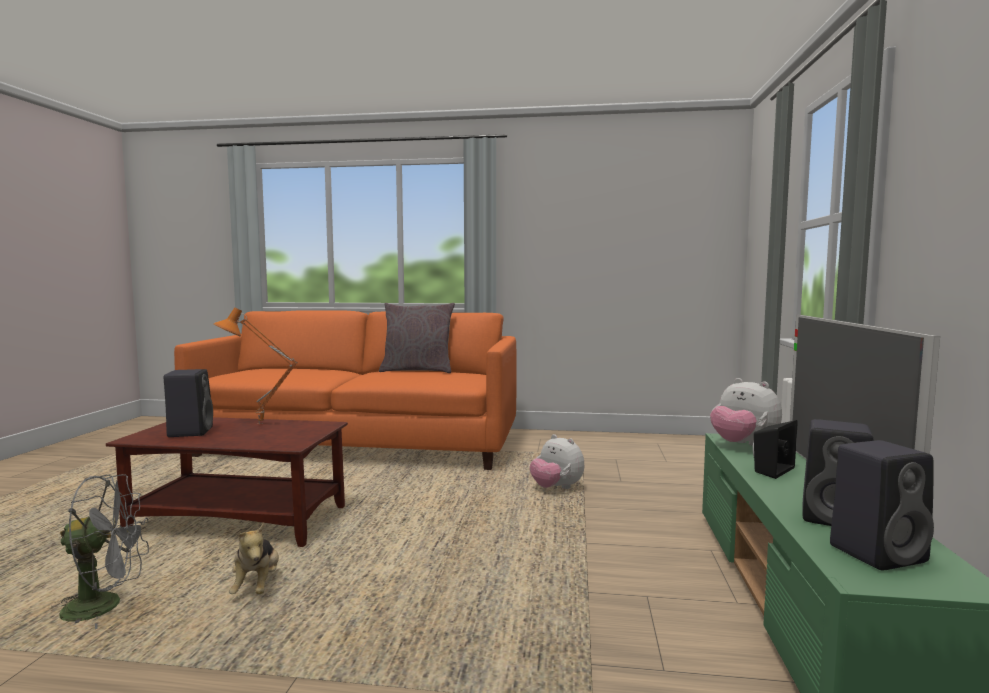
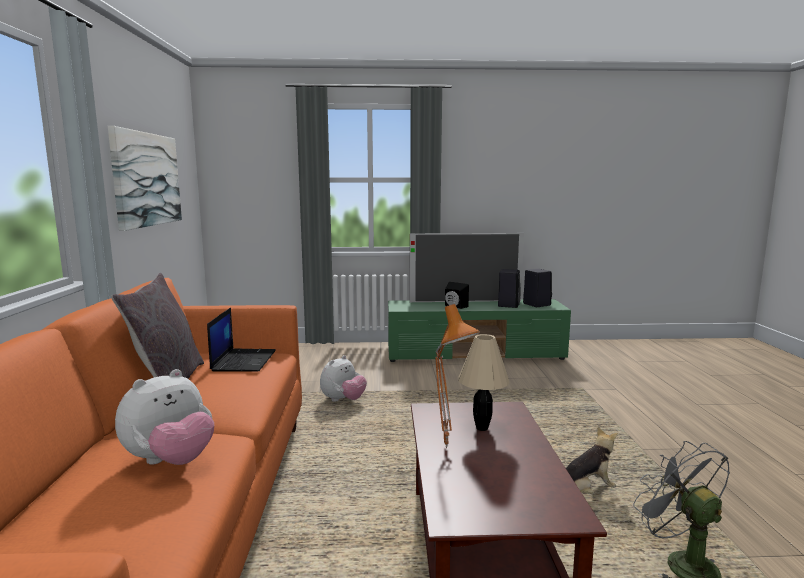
camera: 100 degrees left, 5 degrees up
black speaker [164,369,213,437] -> none
plush toy [710,378,782,446] -> plush toy moved to [115,369,214,465]
none -> picture [108,126,182,231]
none -> laptop [207,307,276,372]
none -> beige table lamp [458,334,510,431]

